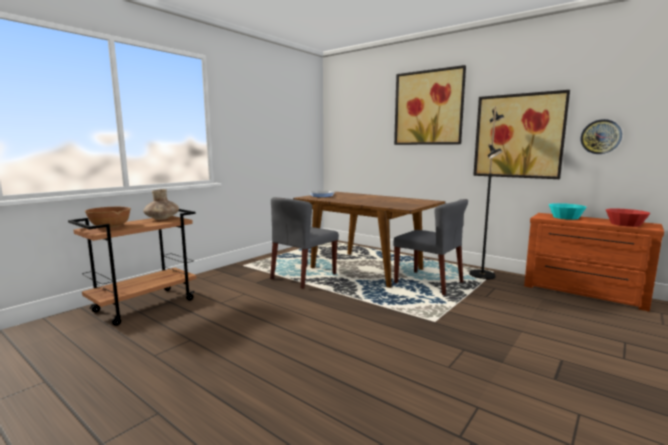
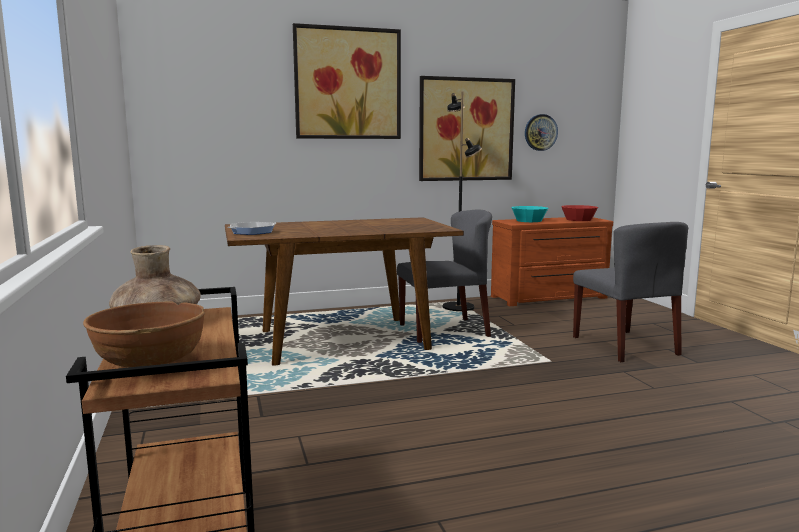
camera: 55 degrees left, 0 degrees up
grey chair [270,197,339,289] -> grey chair moved to [573,222,688,362]

